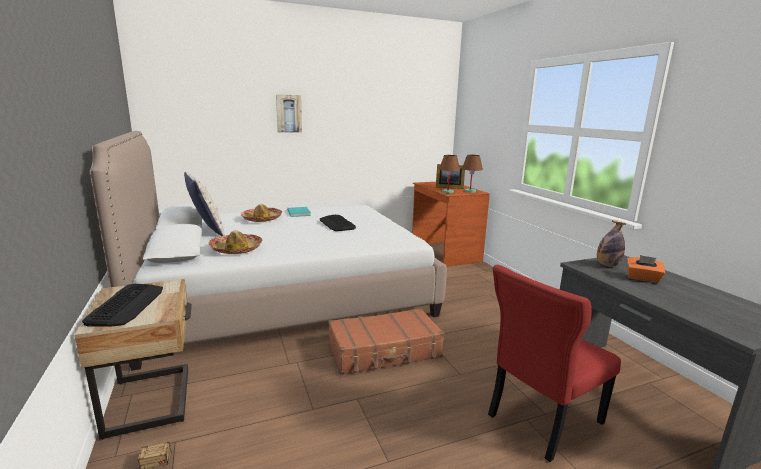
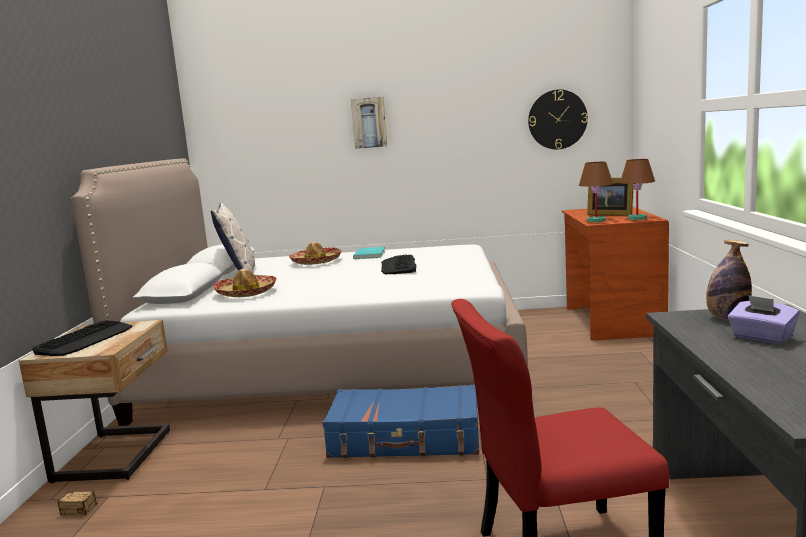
camera: 25 degrees right, 5 degrees down
brown suitcase [329,308,444,375] -> blue suitcase [323,385,479,458]
orange tissue box [627,255,665,283] -> purple tissue box [728,295,800,344]
none -> wall clock [528,89,588,149]

